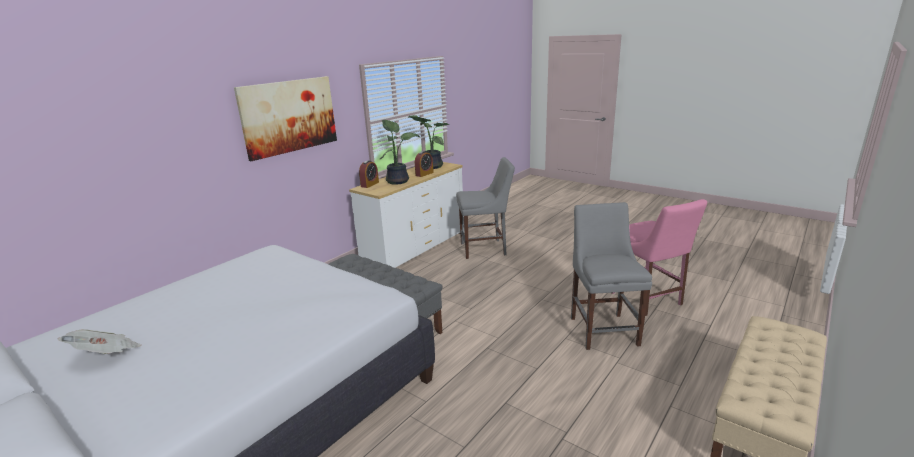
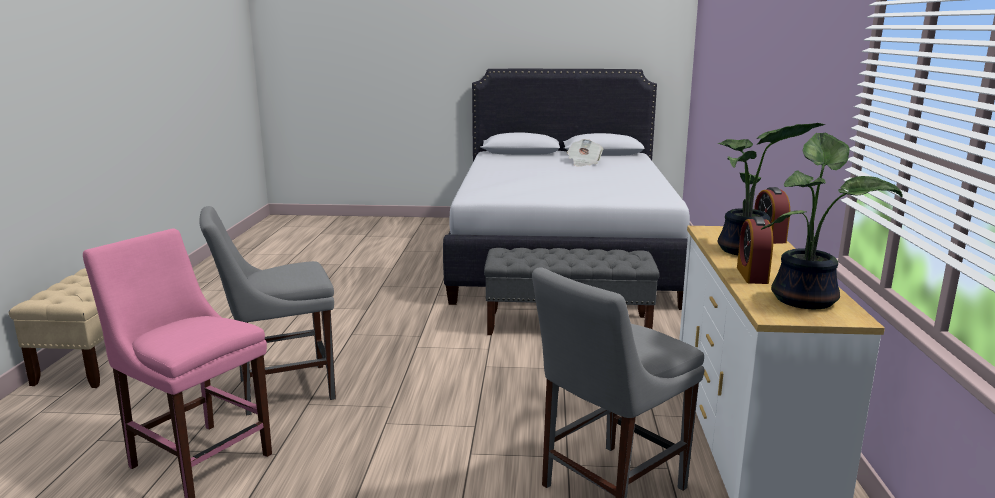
camera: 145 degrees right, 5 degrees down
picture [234,76,337,161] -> none
grey chair [571,202,652,350] -> grey chair turned 105 degrees clockwise [199,206,336,416]

